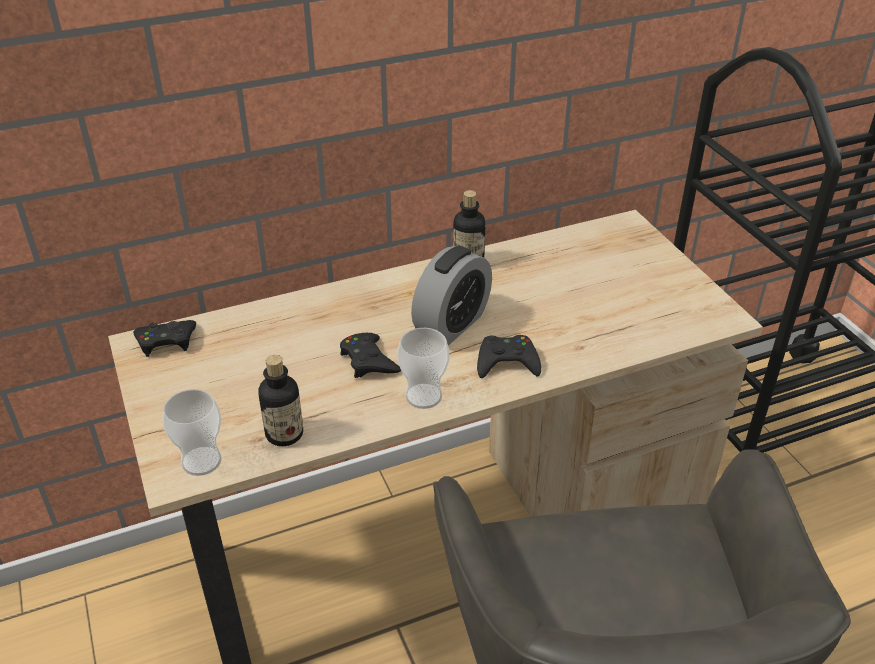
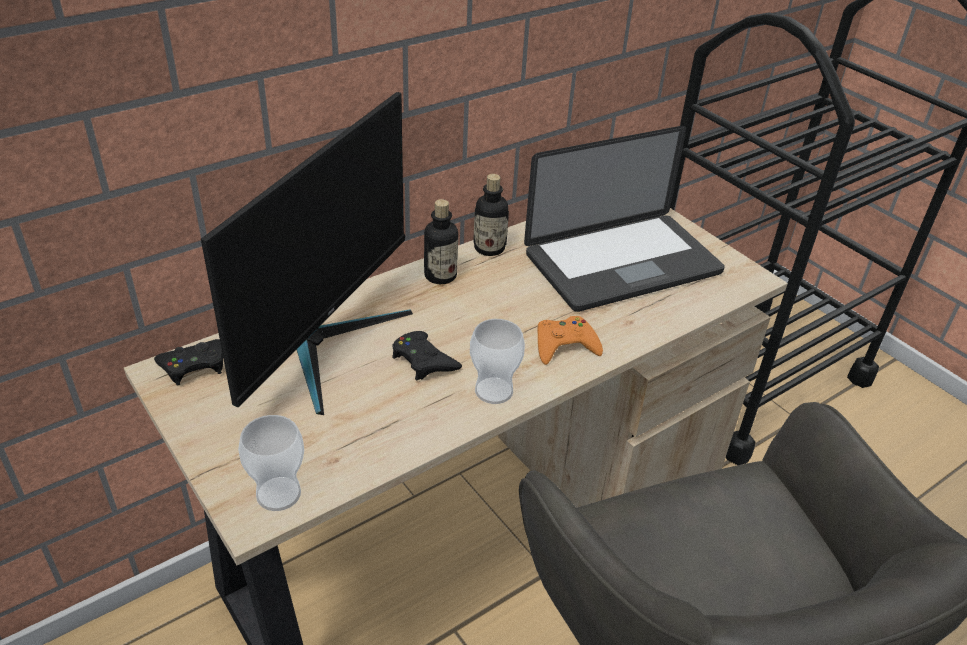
camera: 15 degrees left, 0 degrees up
bottle [259,355,303,446] -> bottle moved to [424,199,458,284]
alarm clock [411,246,492,345] -> none
black game controller [477,335,541,378] -> orange game controller [537,316,603,365]
none -> monitor [201,92,413,415]
none -> laptop [524,126,725,312]

